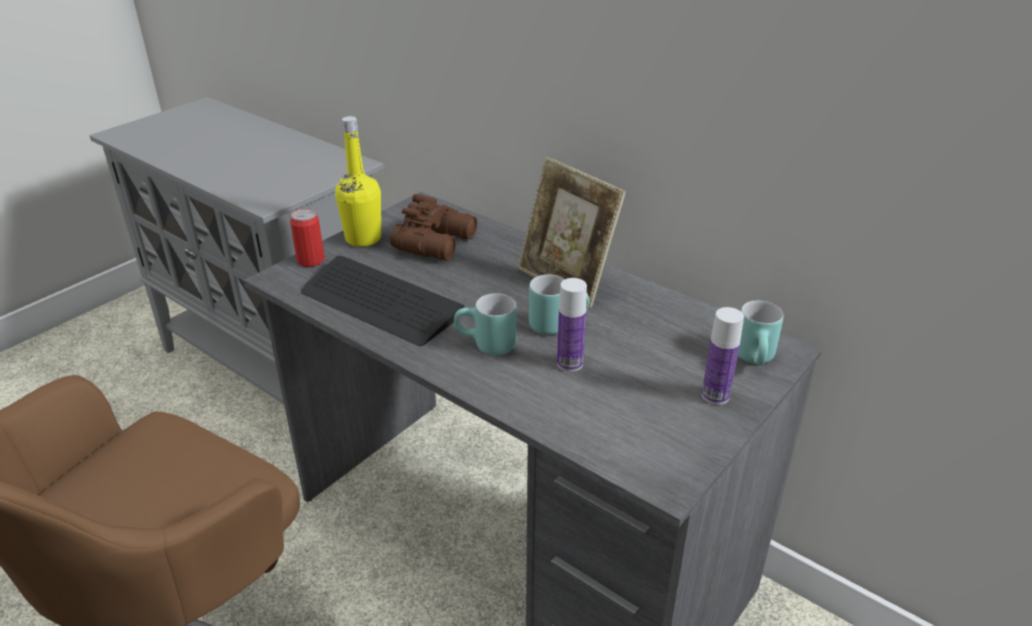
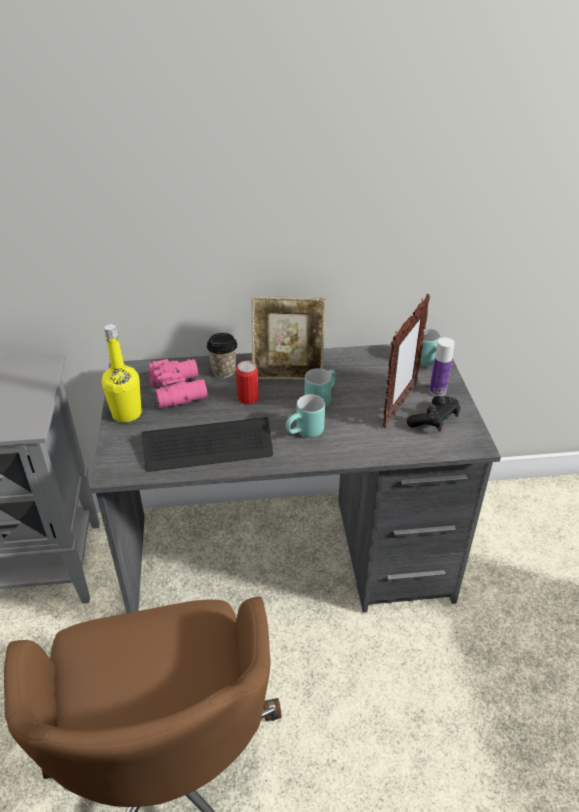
camera: 45 degrees left, 5 degrees up
can [290,208,325,267] -> can moved to [236,361,259,404]
brown binoculars [390,194,477,260] -> pink binoculars [148,359,208,408]
bottle [557,278,587,372] -> none
none -> cup [207,333,238,378]
none -> picture frame [383,294,430,428]
none -> black game controller [407,396,461,432]

